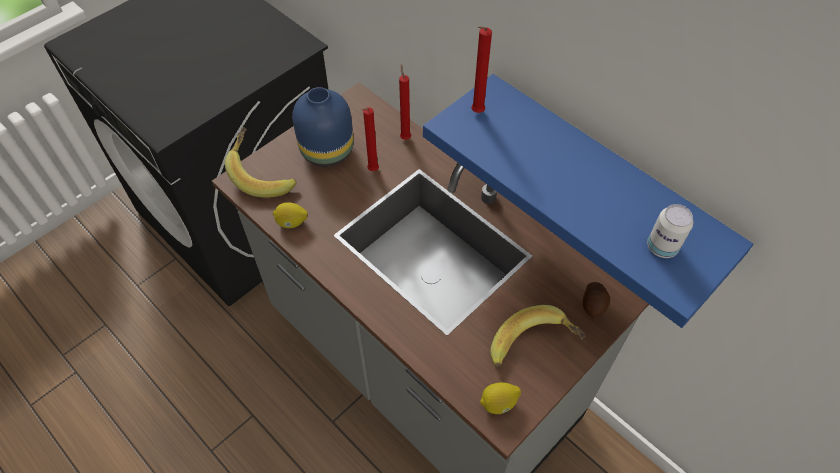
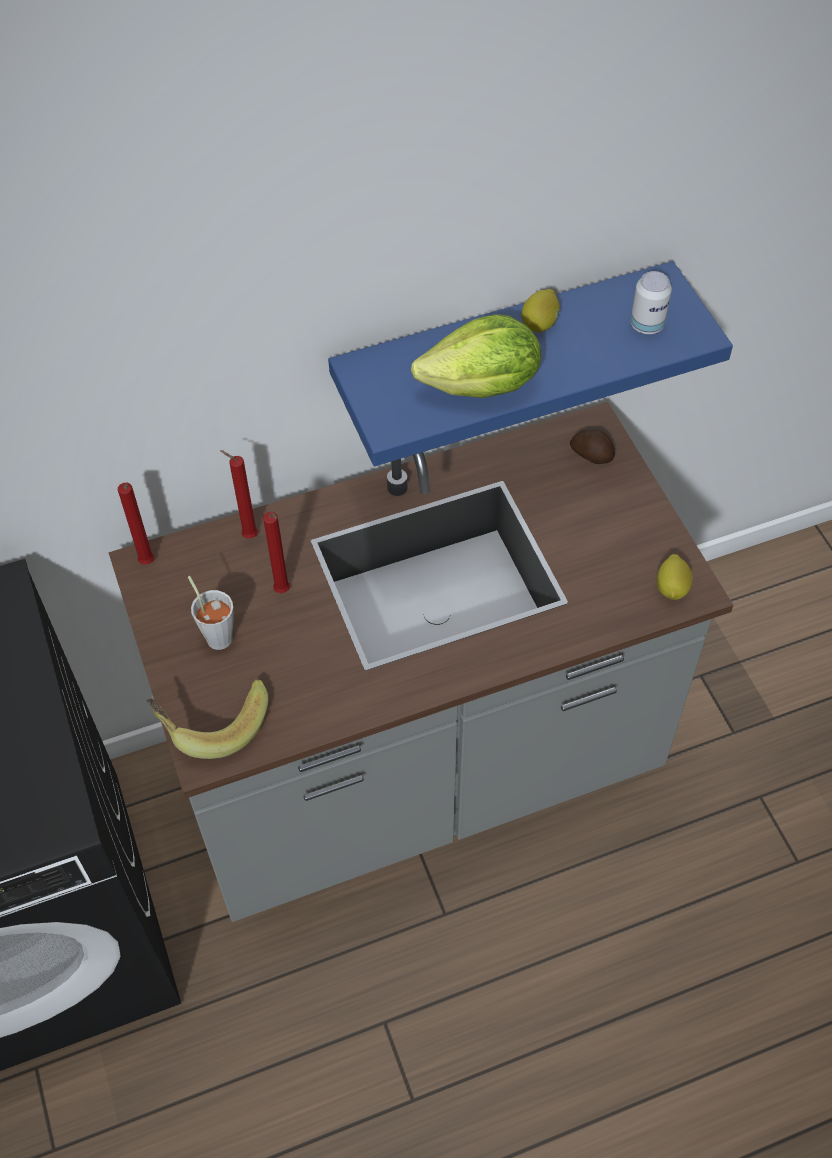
camera: 65 degrees left, 0 degrees up
lemon [273,202,308,228] -> lemon moved to [522,289,560,332]
blue vase [292,87,354,167] -> grey cup [188,576,234,650]
red candle [472,26,492,113] -> red candle moved to [118,483,154,565]
banana [490,305,586,367] -> none
none -> lettuce [411,314,541,398]

